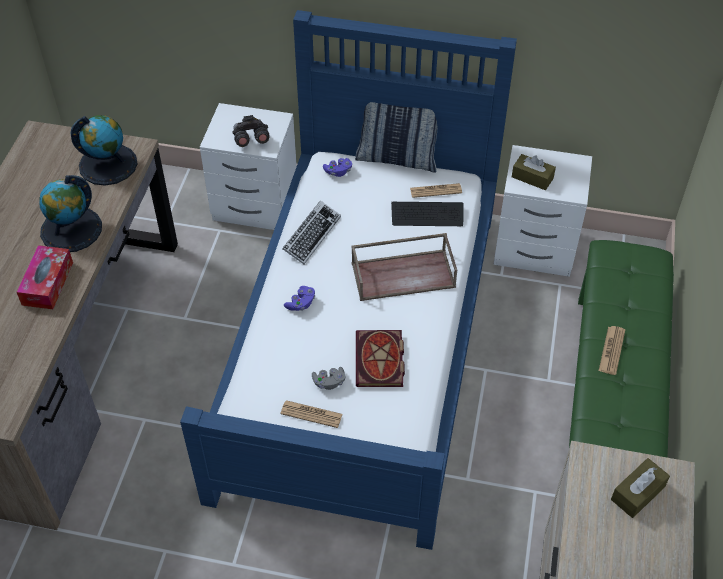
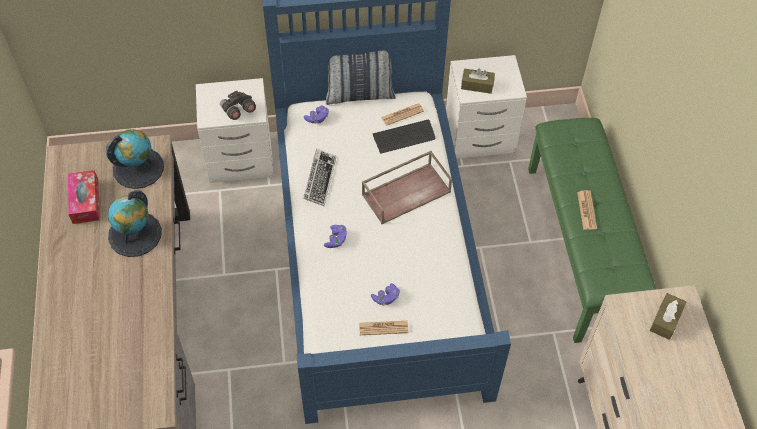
camera: 20 degrees left, 5 degrees up
tissue box [17,245,73,309] -> tissue box moved to [68,170,100,224]
grey game controller [312,367,345,390] -> purple game controller [371,283,400,306]
book [356,330,405,387] -> none

